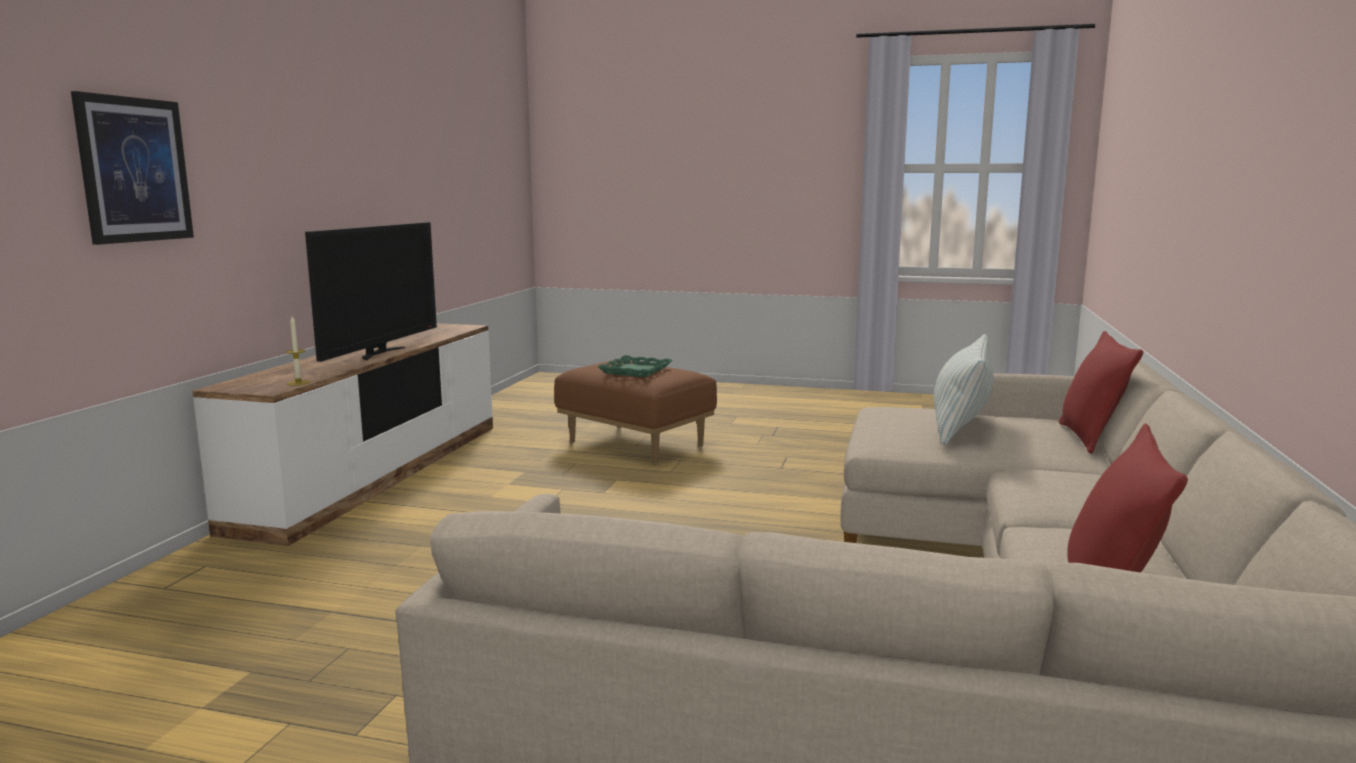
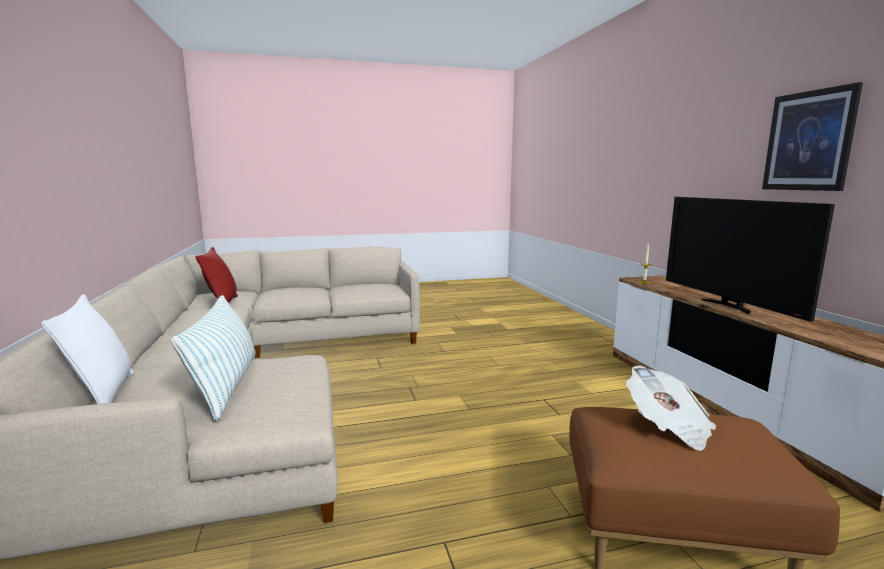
camera: 150 degrees right, 0 degrees up
picture [71,91,194,245] -> picture moved to [762,82,863,191]
green tray [598,355,672,377] -> newspaper [626,366,716,451]
red pillow [1058,331,1144,454] -> white pillow [41,294,134,404]

